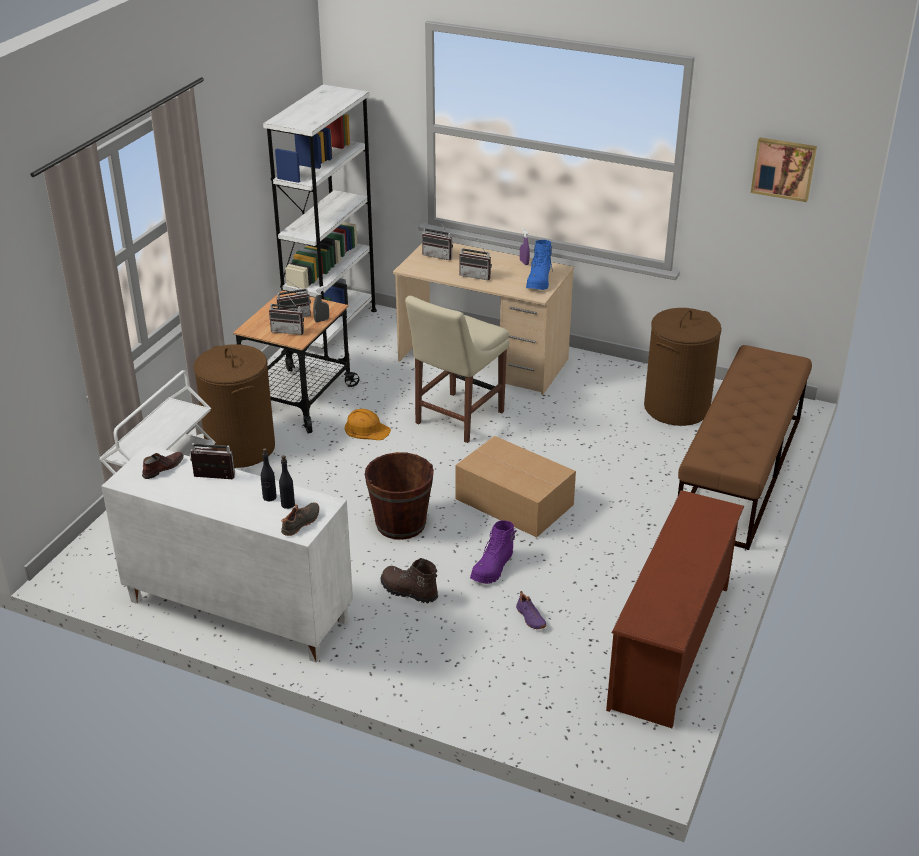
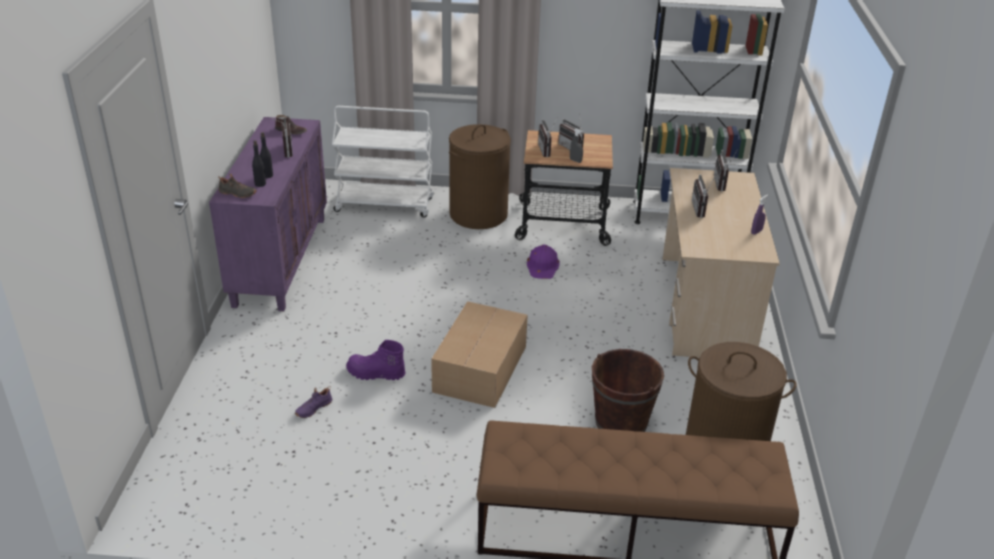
camera: 70 degrees right, 0 degrees up
white cabinet [101,445,353,663] -> purple cabinet [209,117,327,311]
orange hard hat [345,409,391,440] -> purple hard hat [527,245,560,279]
brown bucket [365,452,434,540] -> brown bucket moved to [592,349,664,432]
brown boot [380,558,438,603] -> none
beige chair [405,296,510,443] -> none
blue boot [526,240,553,290] -> none
brown shoe rack [606,490,744,728] -> none
picture [751,137,817,202] -> none

